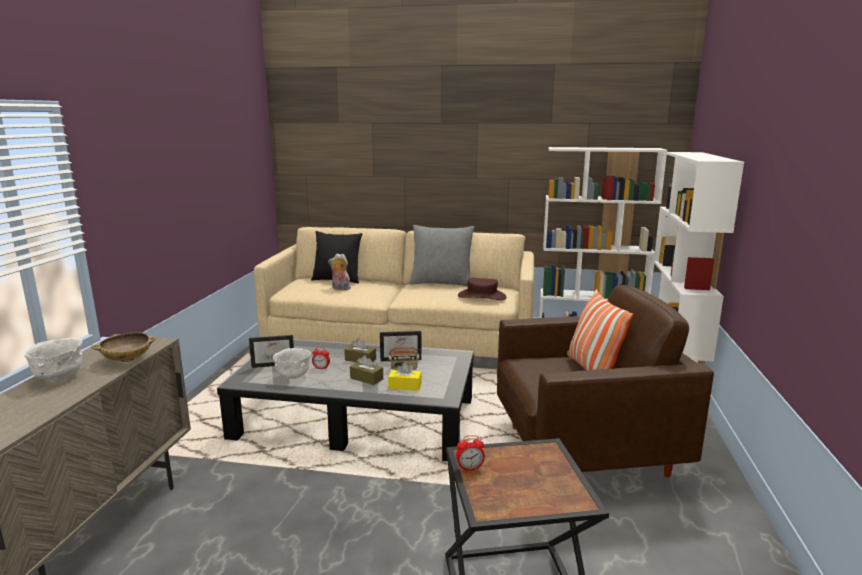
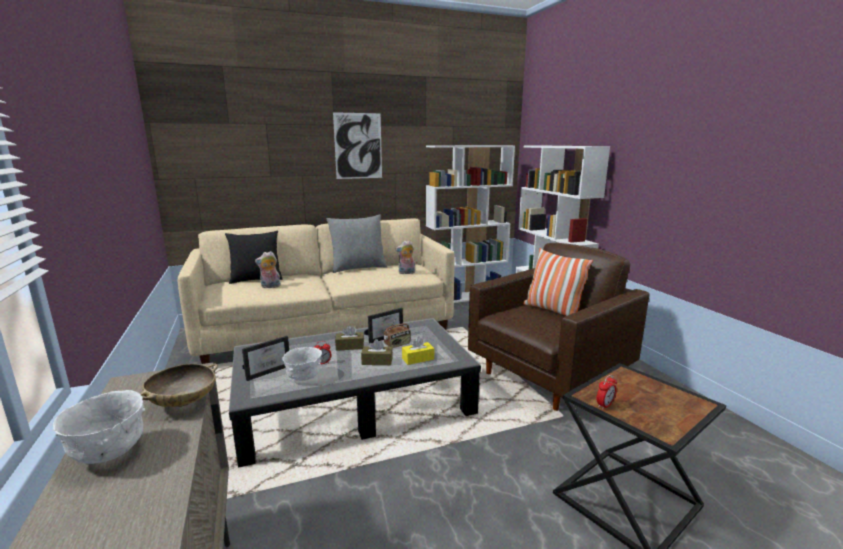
camera: 30 degrees left, 0 degrees up
brown hat [458,278,507,300] -> plush toy [395,240,415,274]
none -> picture [333,112,382,179]

